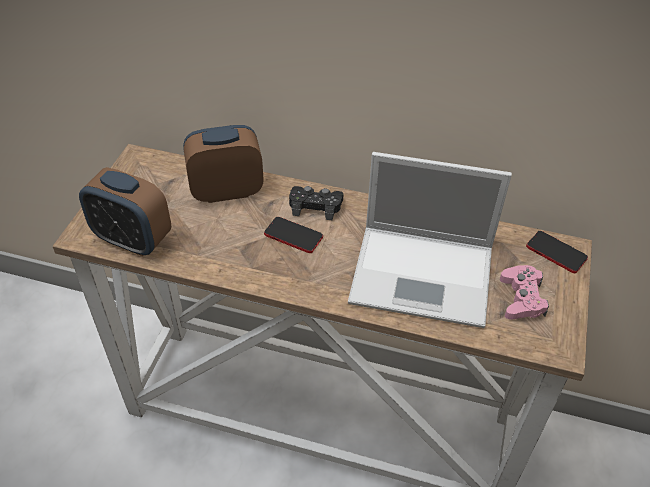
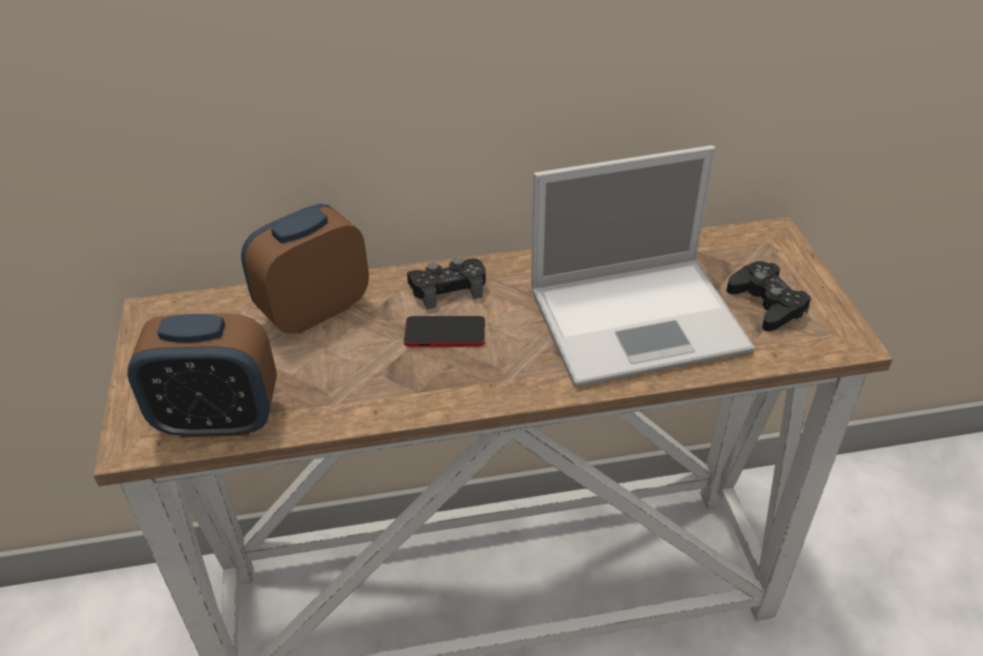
camera: 25 degrees left, 5 degrees down
pink game controller [500,265,549,319] -> black game controller [727,261,811,331]
phone [526,231,588,273] -> none

